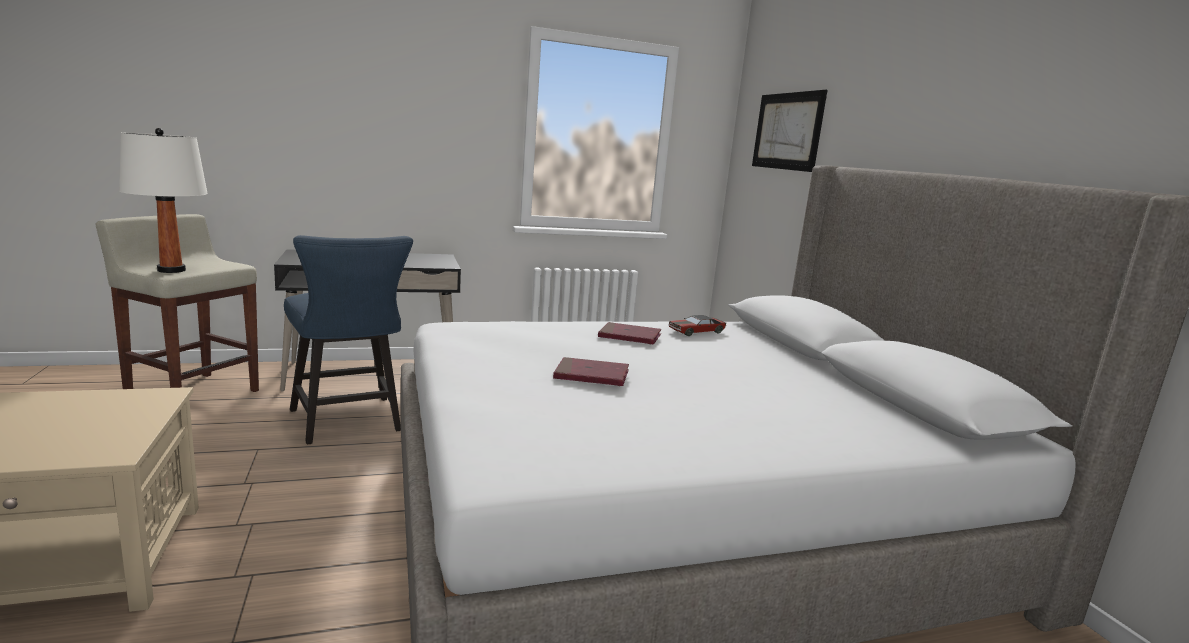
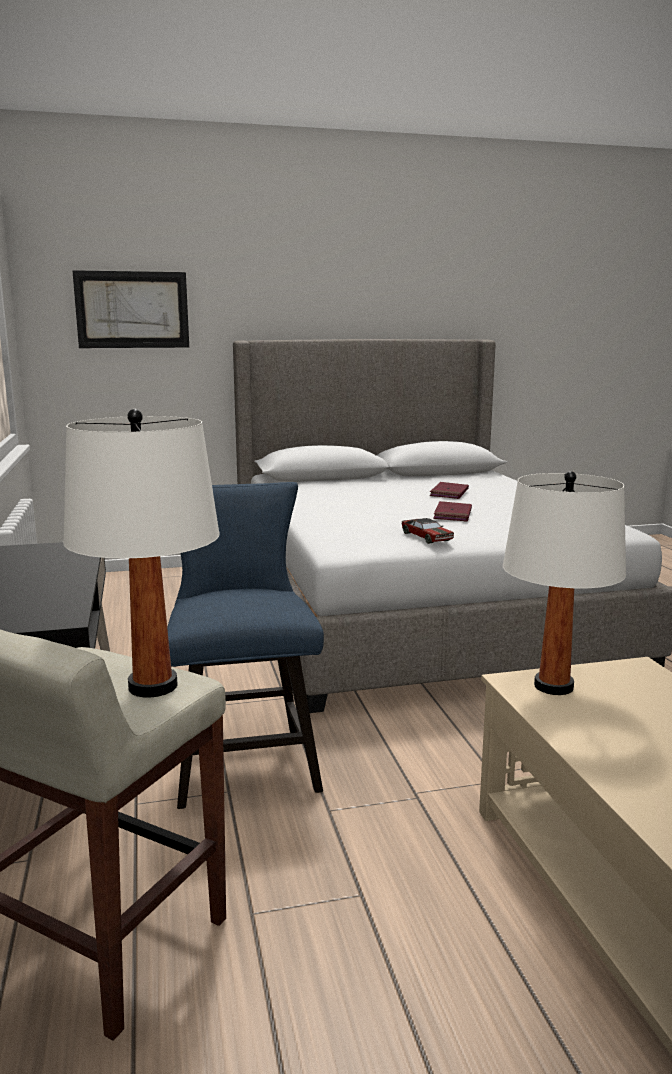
camera: 85 degrees left, 0 degrees up
blue chair [284,235,413,444] -> blue chair turned 75 degrees counterclockwise [167,482,324,809]
red book [598,322,661,345] -> red book moved to [430,482,469,499]
toy car [668,315,726,336] -> toy car moved to [401,518,454,544]
none -> white table lamp [503,471,626,695]

